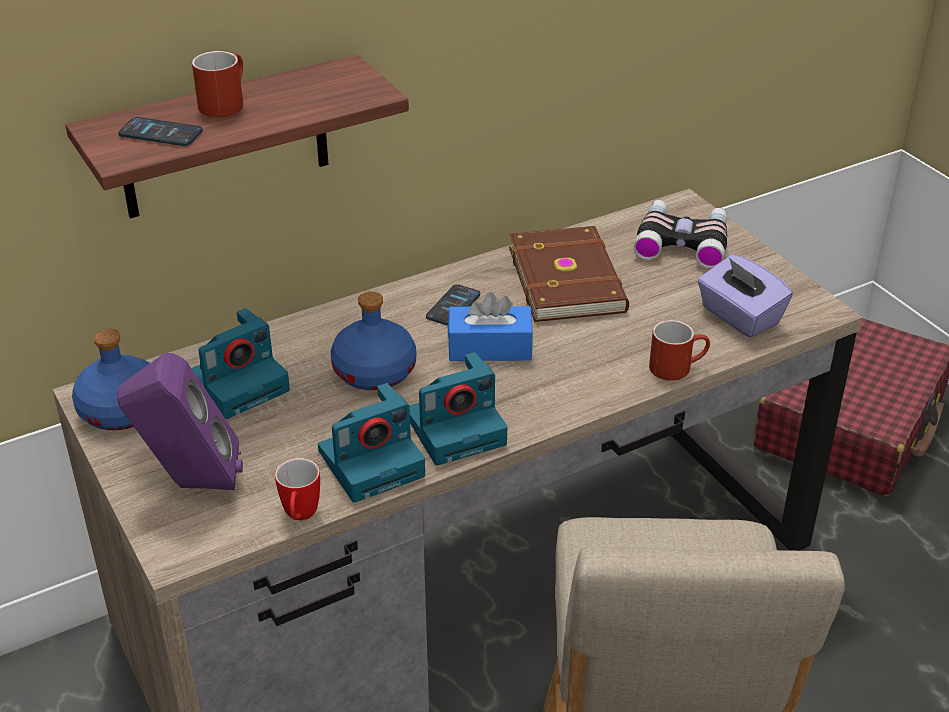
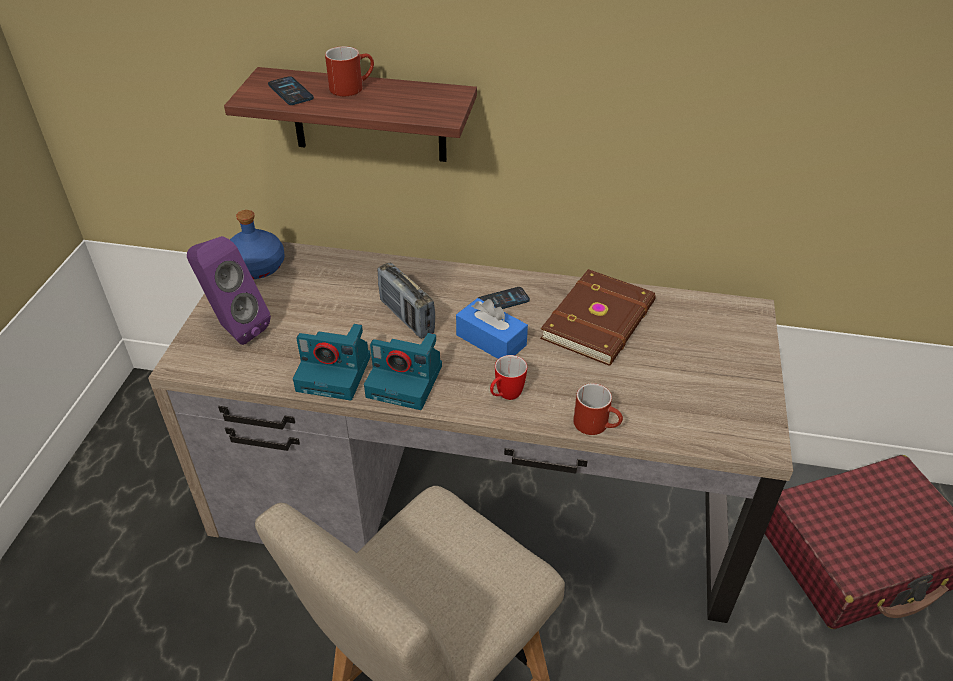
camera: 40 degrees right, 5 degrees up
camera [192,308,290,419] -> none
mug [275,458,320,520] -> mug moved to [490,355,527,400]
blue bottle [331,292,416,390] -> radio [378,263,435,339]
binoculars [634,200,727,269] -> none
purple tissue box [697,254,793,338] -> none

